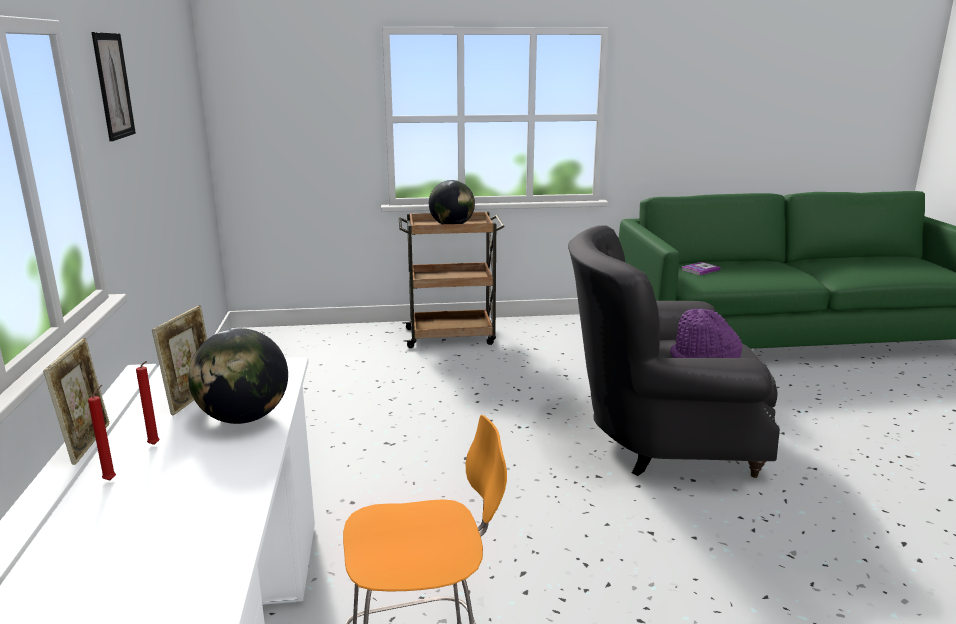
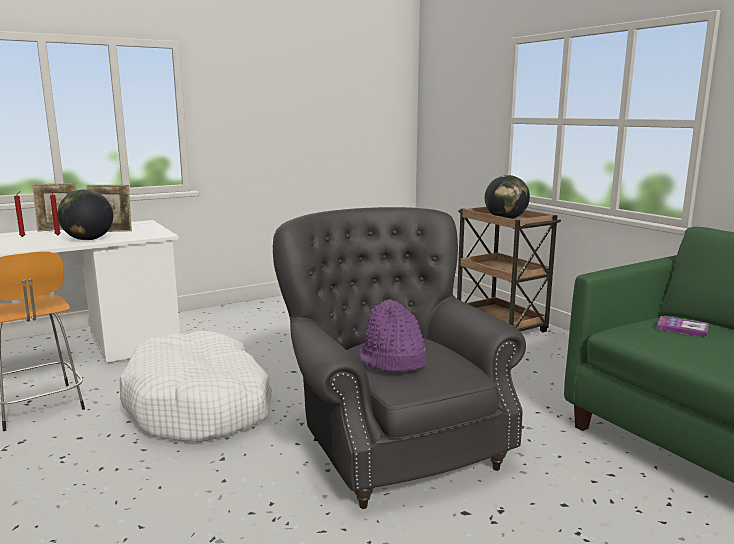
camera: 65 degrees right, 5 degrees down
picture [92,32,136,141] -> none
none -> white dog bed [120,331,272,442]

